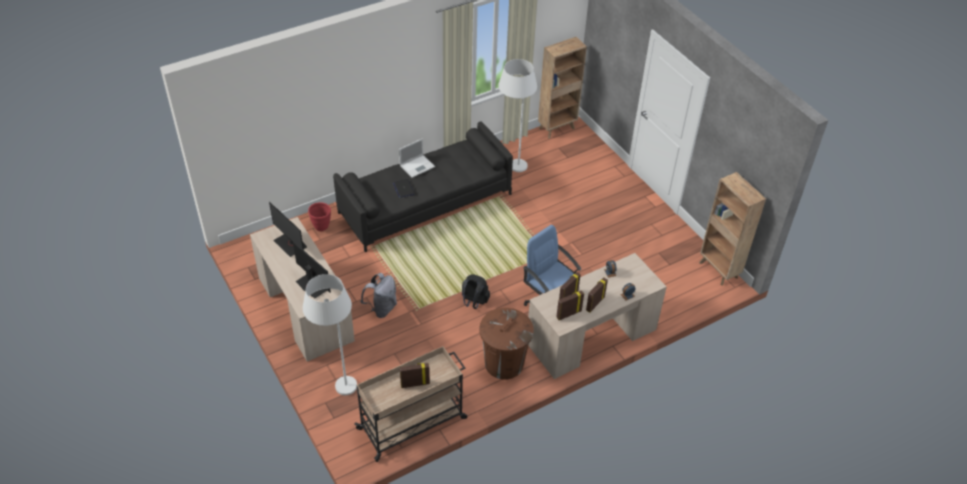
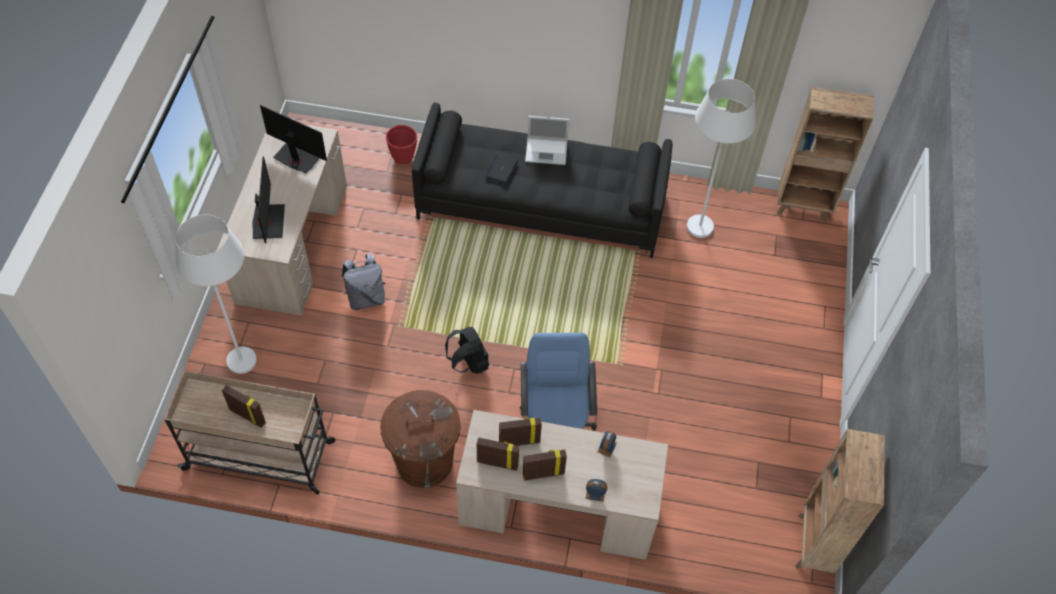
camera: 40 degrees right, 10 degrees up
monitor [269,202,307,257] -> monitor turned 120 degrees clockwise [260,105,327,174]

